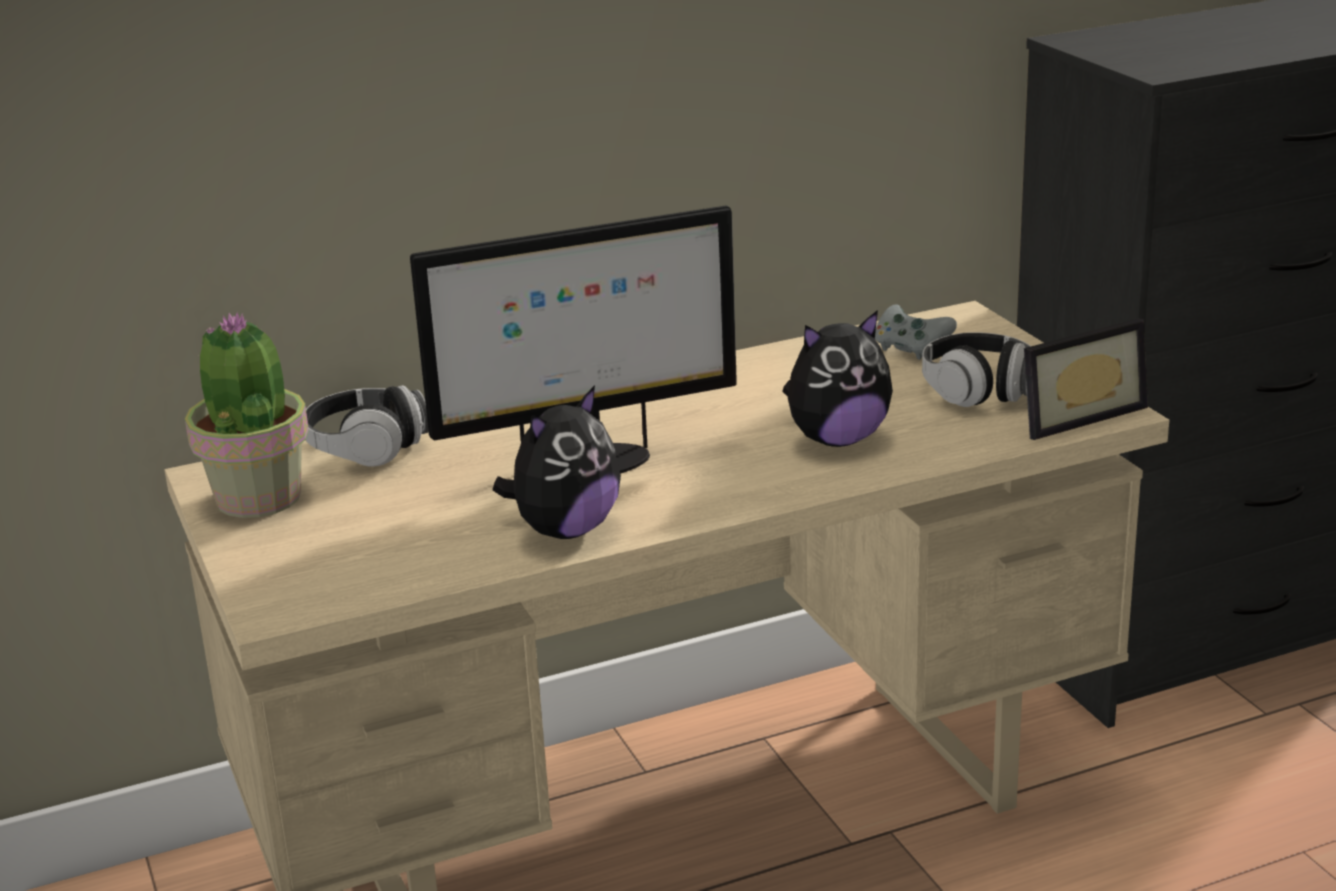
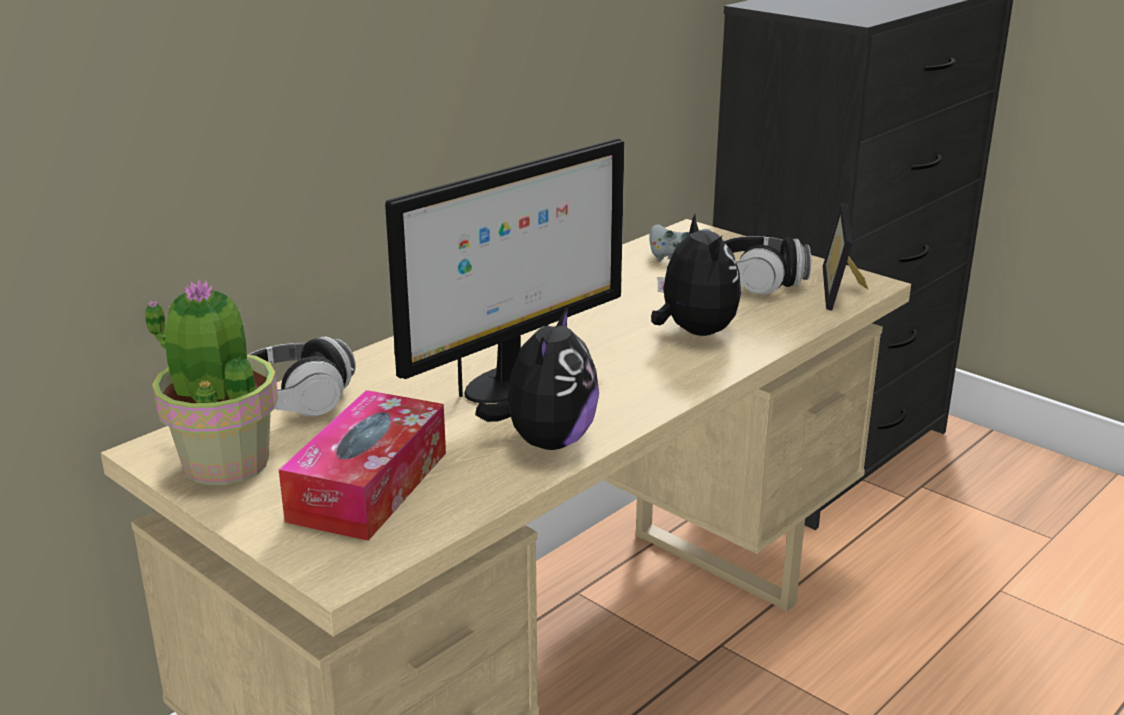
camera: 25 degrees left, 0 degrees up
plush toy [782,310,893,447] -> plush toy turned 60 degrees counterclockwise [651,214,741,336]
picture frame [1024,318,1148,440] -> picture frame turned 150 degrees clockwise [823,203,868,311]
none -> tissue box [279,390,446,541]

